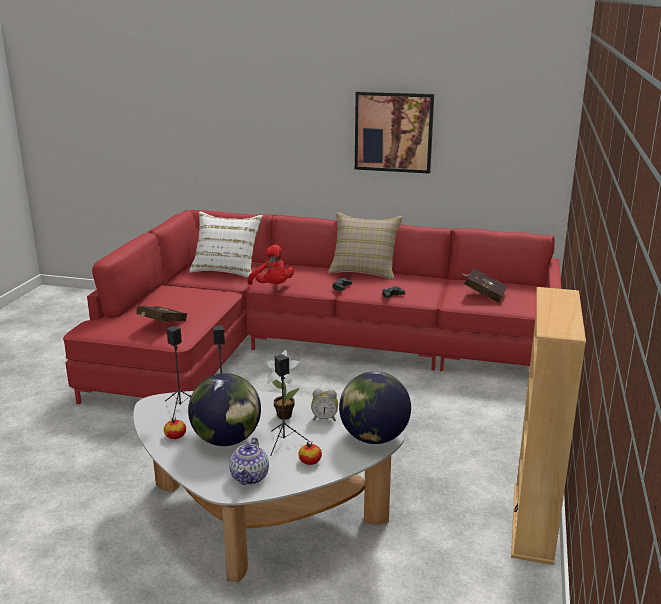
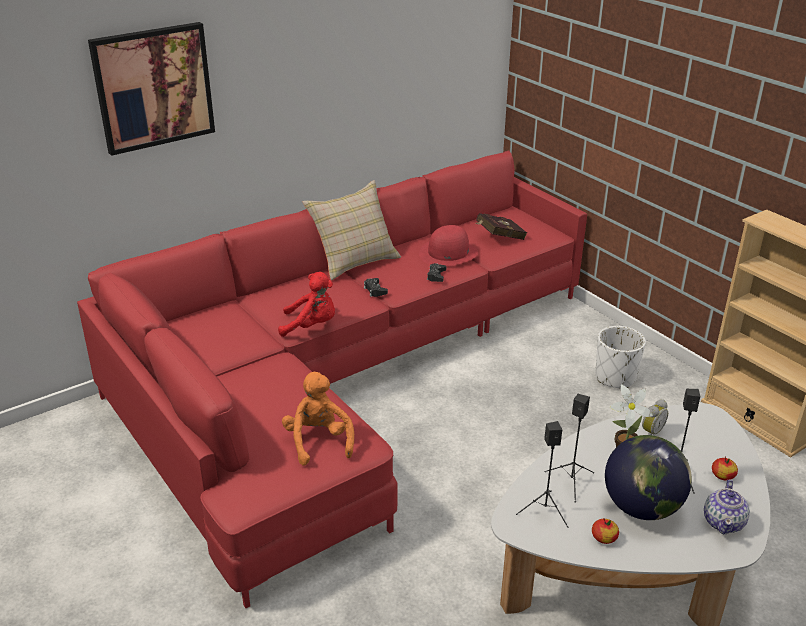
camera: 50 degrees left, 10 degrees up
red book [136,306,187,322] -> orange plush toy [282,372,354,466]
white pillow [189,211,263,278] -> none
teapot [229,437,269,485] -> teapot turned 60 degrees clockwise [704,479,750,534]
globe [339,371,411,444] -> none
picture [355,91,434,174] -> picture moved to [88,22,215,156]
none -> red hat [419,225,478,266]
none -> white planter [595,326,646,389]

